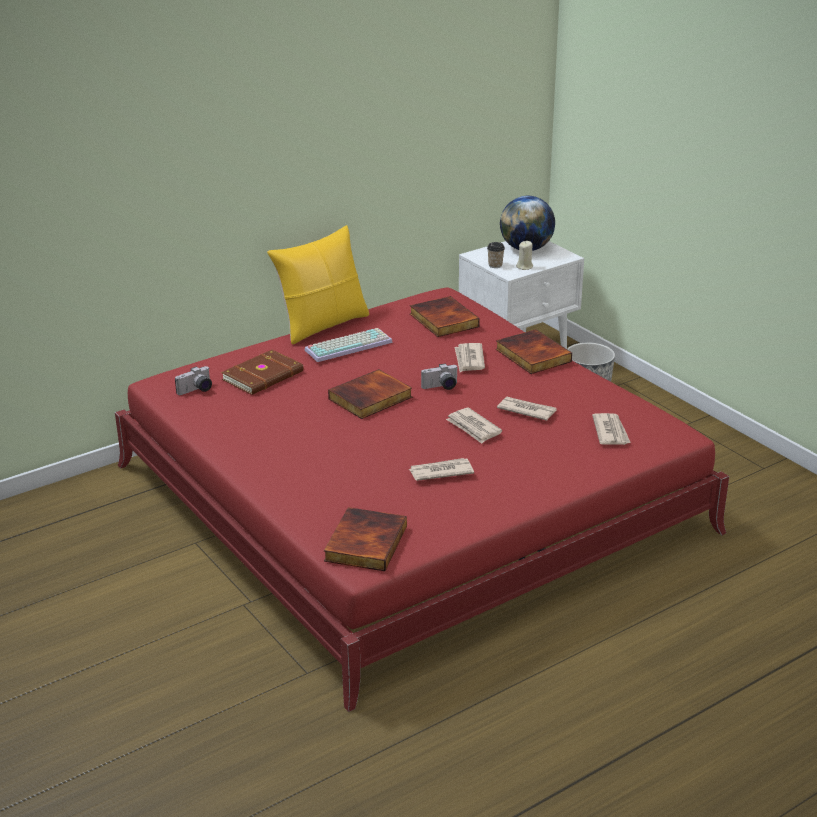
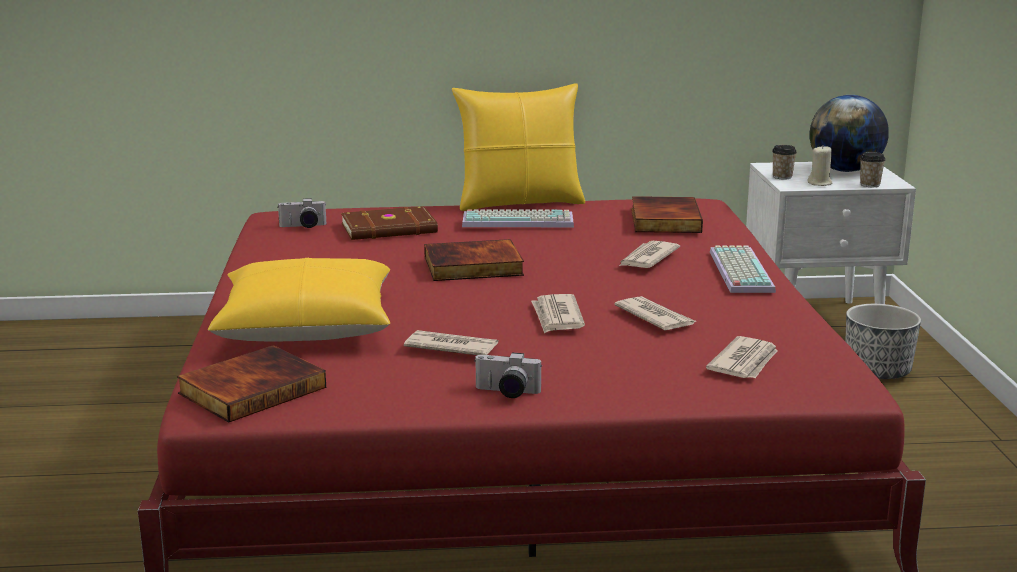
camera: 30 degrees right, 10 degrees down
camera [421,363,458,390] -> camera moved to [475,352,542,398]
book [496,329,572,374] -> keyboard [710,245,776,293]
none -> yellow pillow [208,258,390,342]
none -> cup [860,152,886,187]

